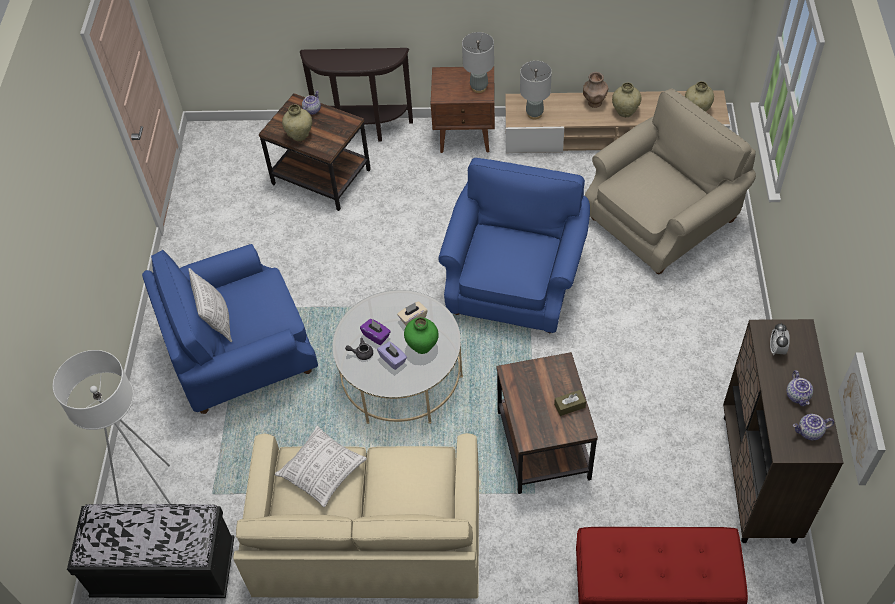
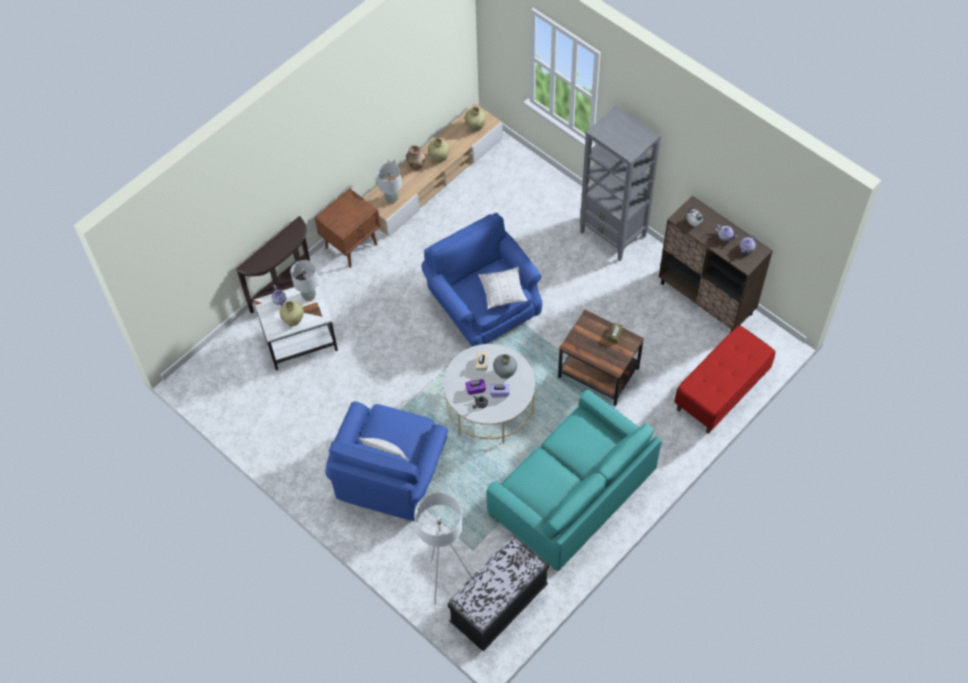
camera: 50 degrees left, 5 degrees up
beige sofa [233,433,479,598] -> turquoise sofa [487,389,662,571]
brown side table [259,93,371,211] -> white side table [254,284,338,370]
pillow [275,426,367,507] -> pillow moved to [478,267,528,309]
green vase [404,317,439,354] -> grey vase [493,354,517,379]
grey table lamp [462,32,494,93] -> grey table lamp moved to [290,260,318,302]
beige armchair [585,88,756,274] -> none
picture [838,352,886,485] -> none
none -> grey bookcase [580,106,661,261]

